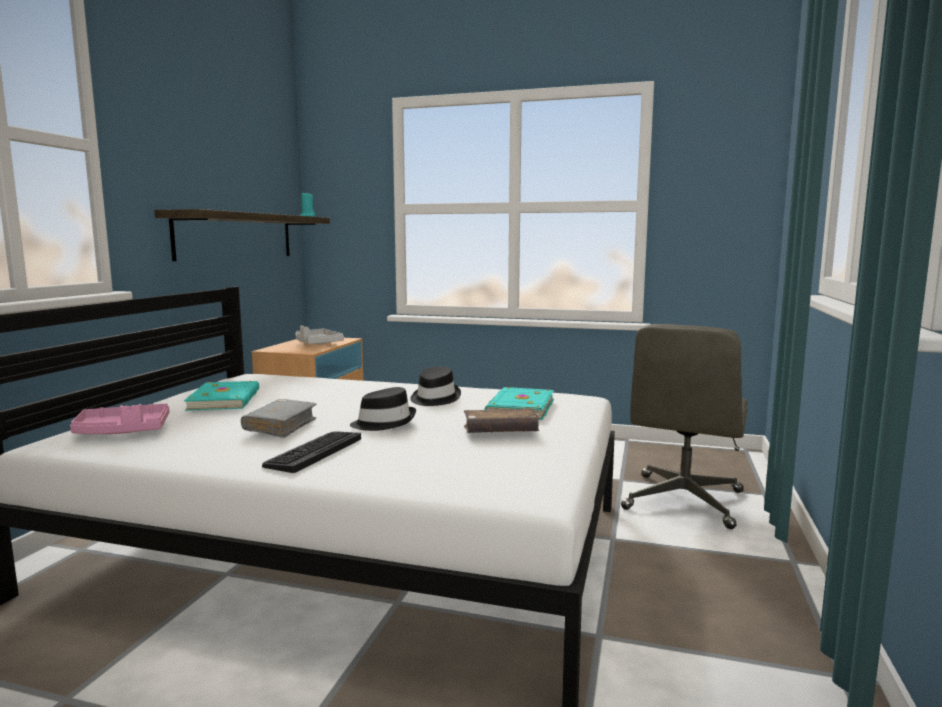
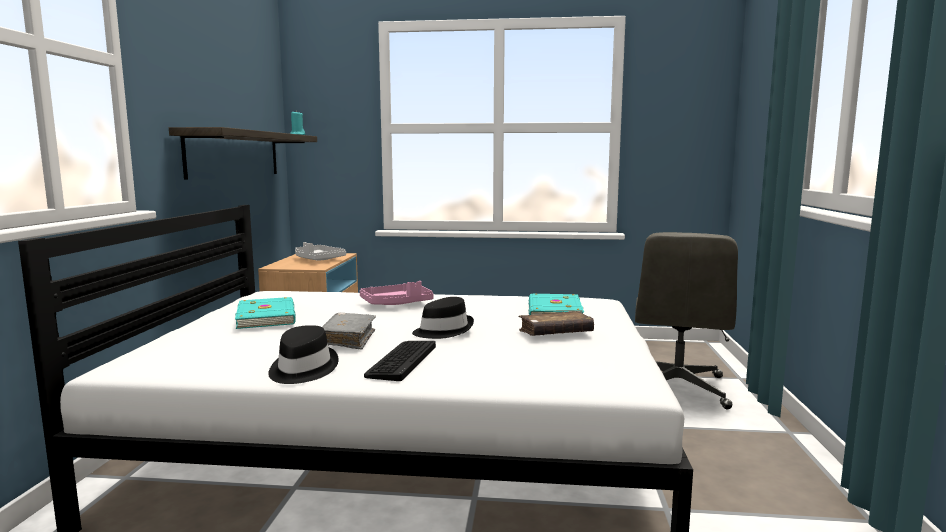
camera: 10 degrees left, 0 degrees up
pink tray [70,404,169,434] -> pink tray moved to [359,281,434,305]
black hat [410,367,461,406] -> black hat moved to [268,325,339,384]

